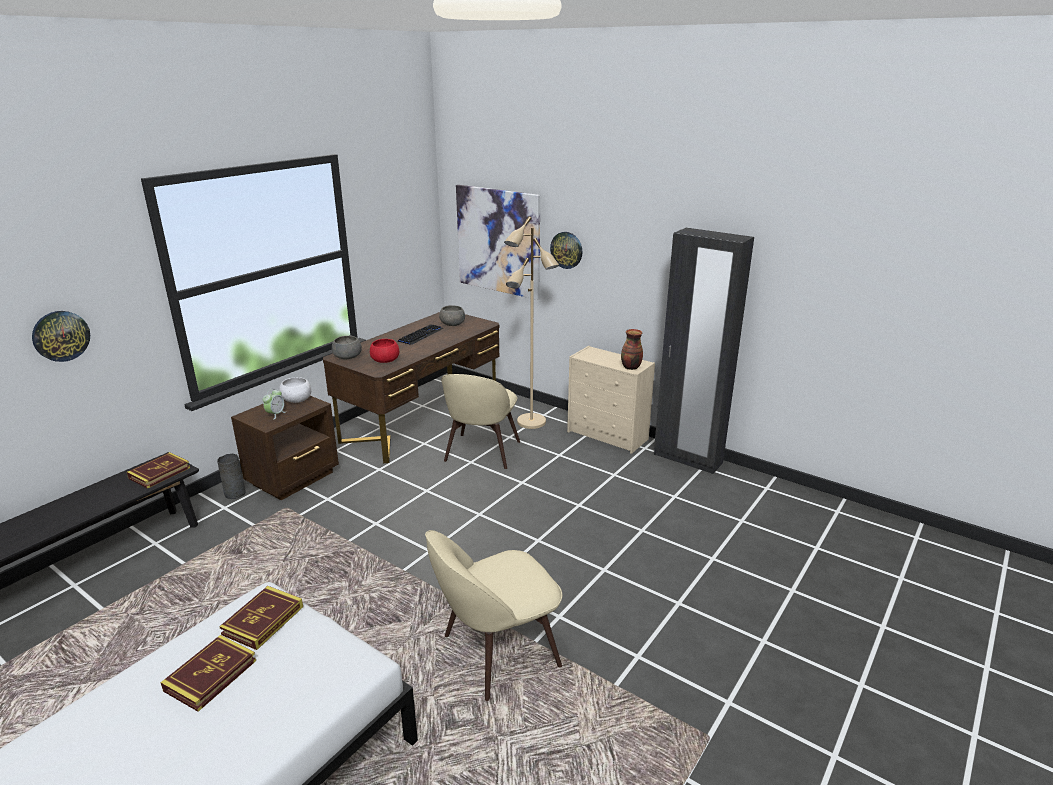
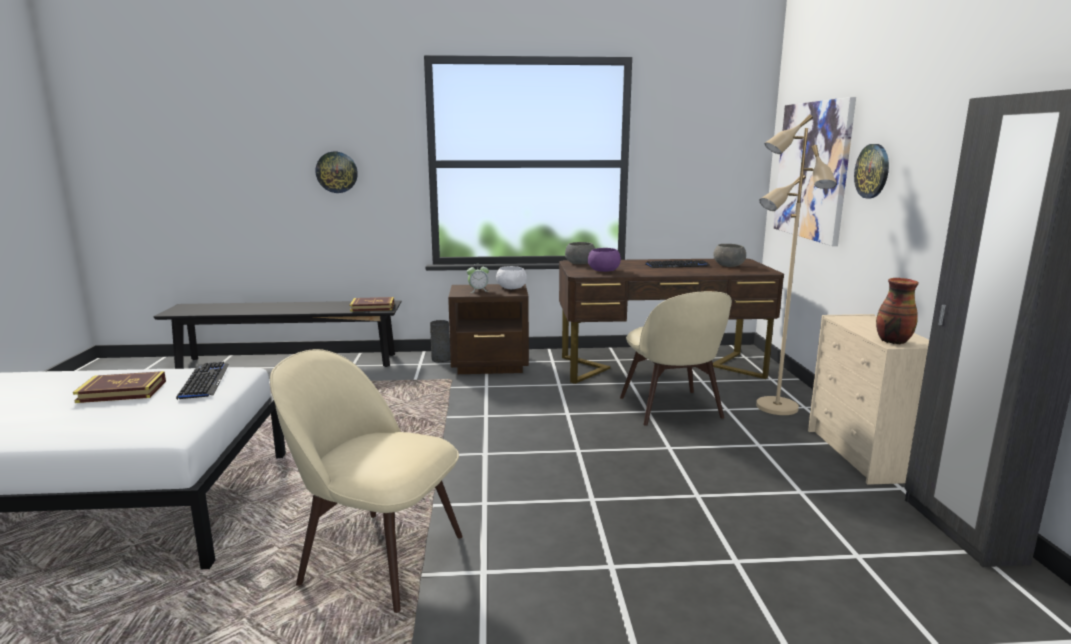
camera: 50 degrees right, 10 degrees down
book [219,586,303,650] -> keyboard [176,362,229,400]
red bowl [370,339,399,363] -> purple bowl [588,248,621,272]
beige chair [441,374,520,469] -> beige chair turned 75 degrees counterclockwise [620,291,732,426]

